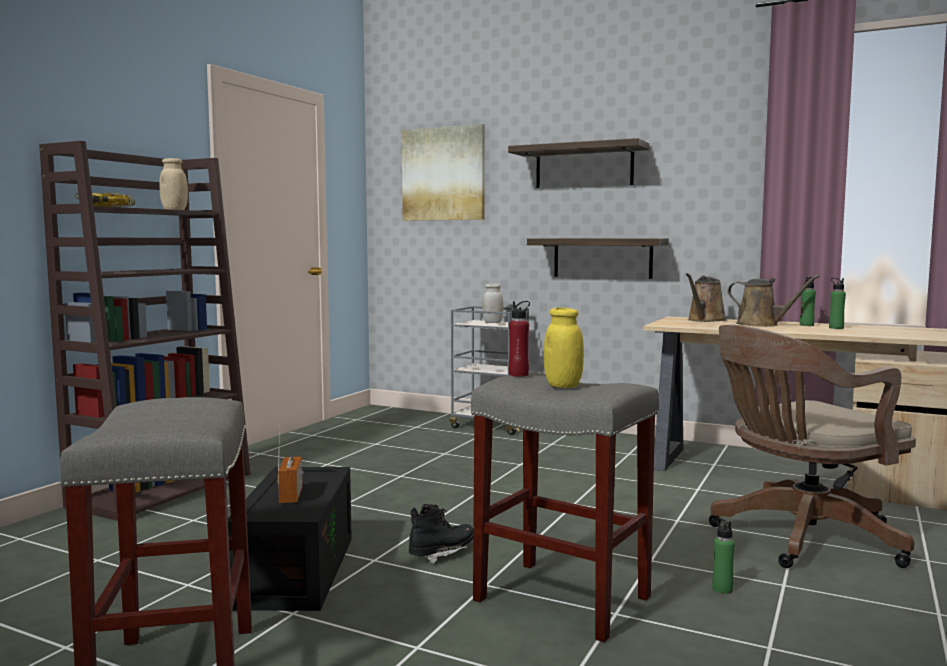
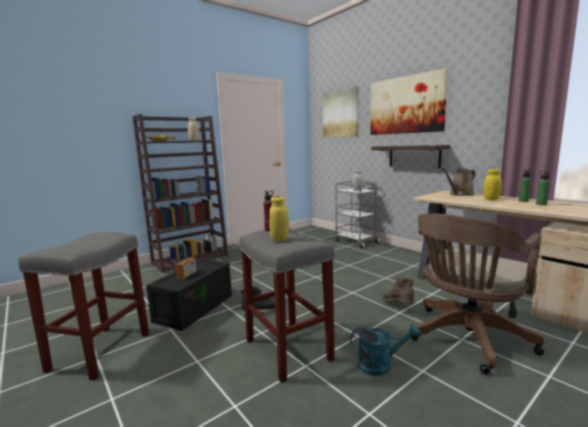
camera: 25 degrees right, 5 degrees up
shelf [508,138,650,188] -> picture [370,68,448,135]
brown office chair [709,325,916,568] -> brown office chair turned 45 degrees counterclockwise [411,214,544,375]
green bottle [712,517,735,594] -> turquoise watering can [350,324,421,376]
brown watering can [728,275,820,327] -> yellow jar [483,169,502,200]
none -> brown boot [382,276,414,304]

